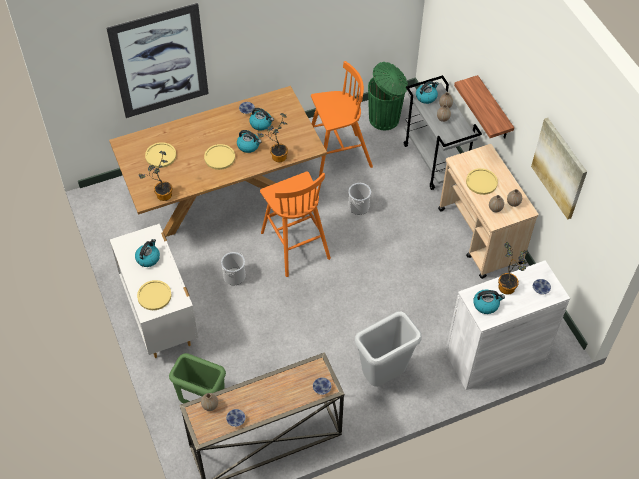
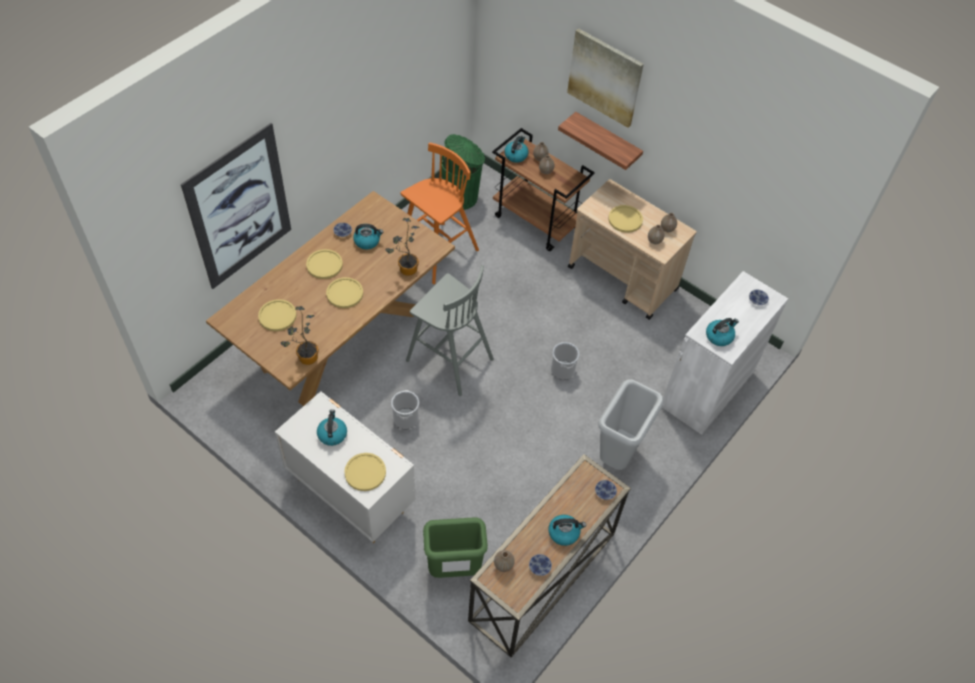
camera: 30 degrees left, 0 degrees up
kettle [237,130,262,153] -> kettle moved to [549,515,586,546]
orange stool [260,171,331,277] -> grey stool [406,265,494,396]
bucket [348,183,371,215] -> bucket moved to [551,342,579,380]
grey cart [404,75,482,190] -> brown cart [492,128,595,251]
potted plant [498,242,529,295] -> none
picture [531,118,587,220] -> picture moved to [567,28,644,128]
none -> yellow plate [306,249,343,279]

